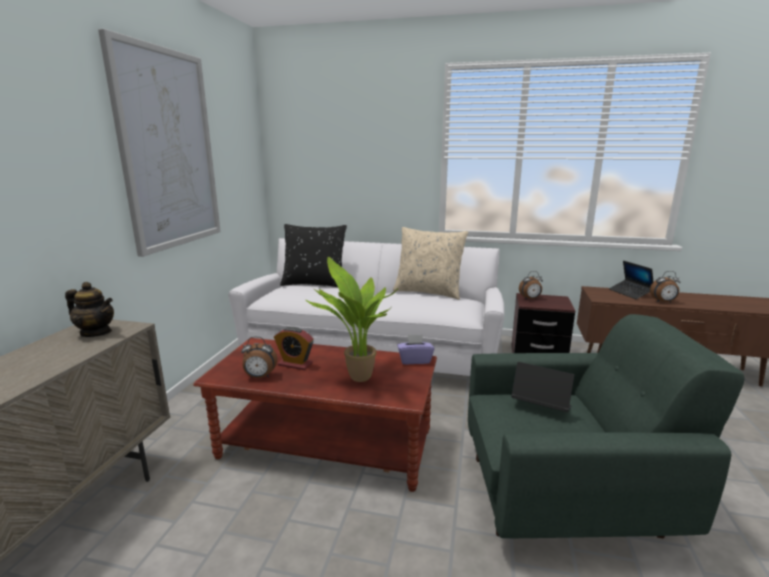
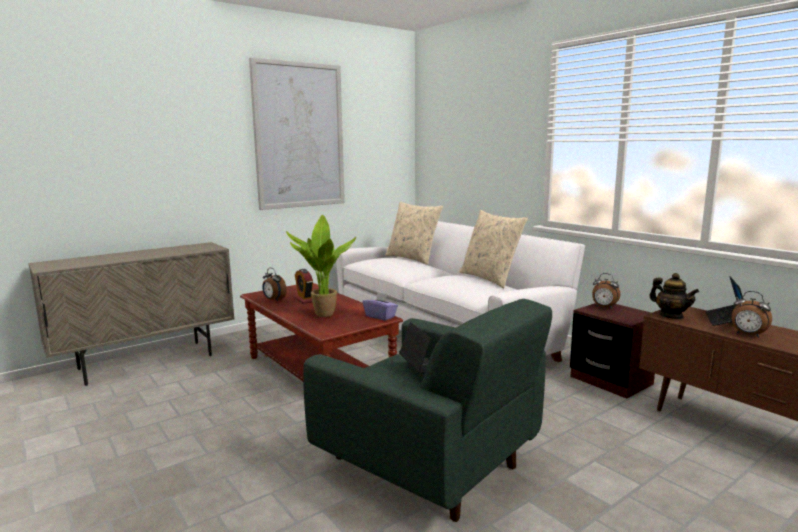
camera: 40 degrees right, 5 degrees down
teapot [65,282,114,337] -> teapot moved to [649,273,699,319]
black pillow [280,224,347,287] -> beige pillow [385,202,443,265]

